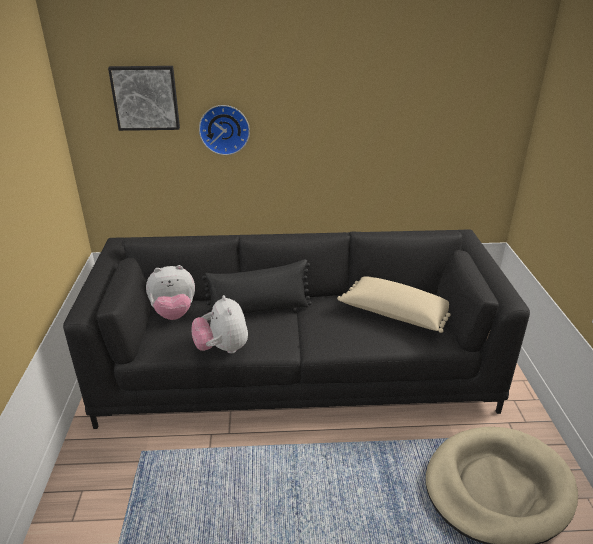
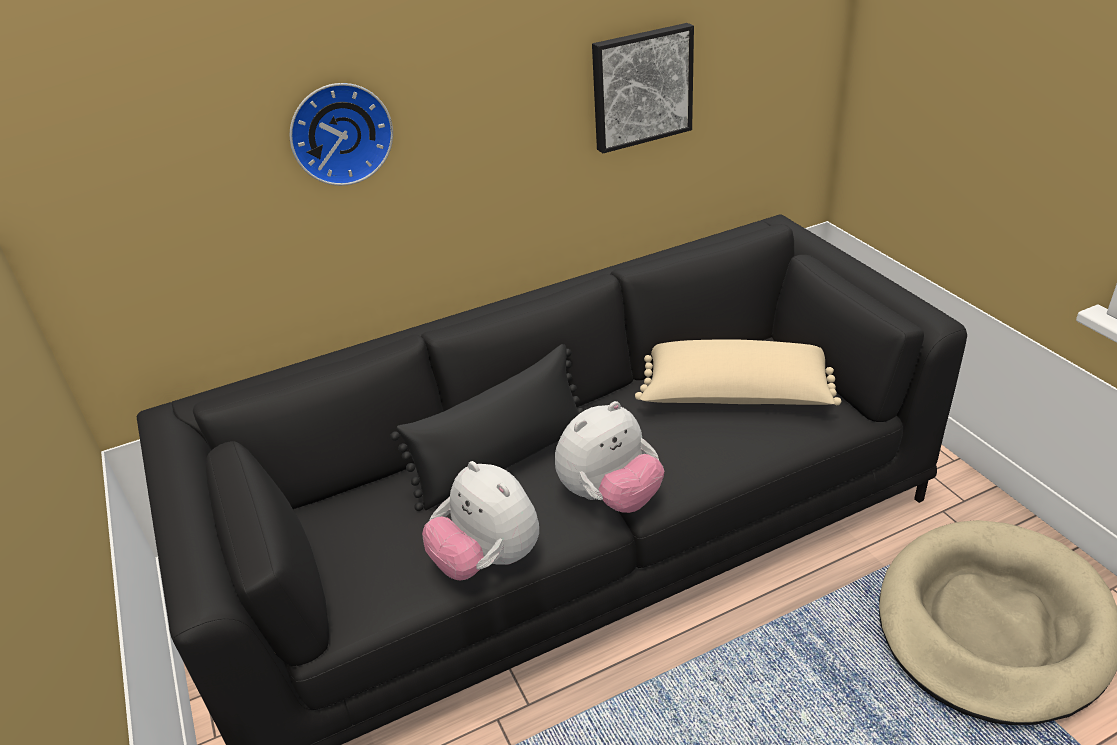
camera: 20 degrees left, 5 degrees up
picture [108,66,180,131] -> picture moved to [592,23,694,153]
plush toy [146,265,195,320] -> plush toy moved to [555,401,664,513]

